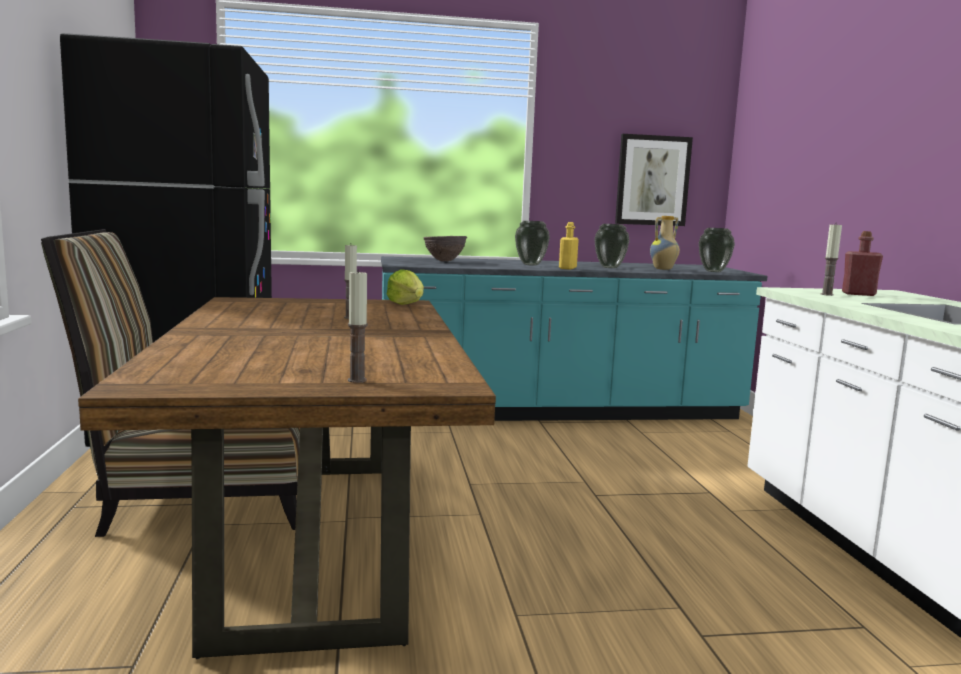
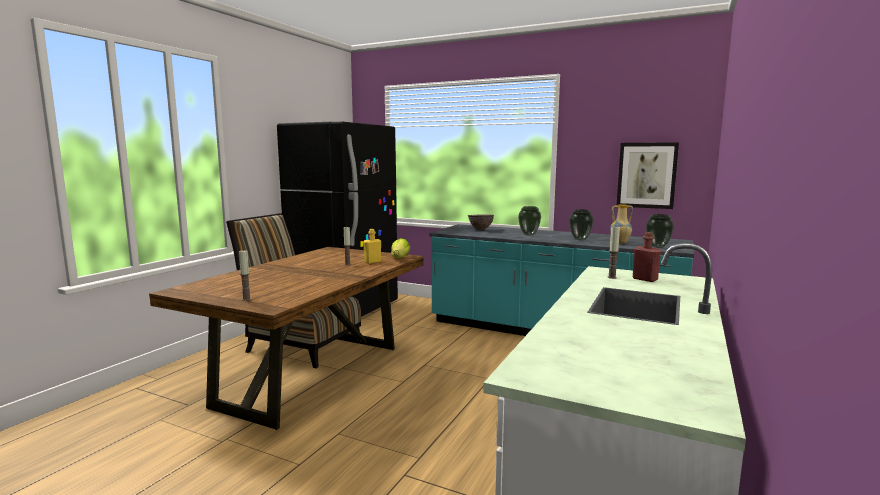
camera: 35 degrees right, 0 degrees up
yellow bottle [559,222,579,270] -> yellow bottle moved to [363,229,381,264]

